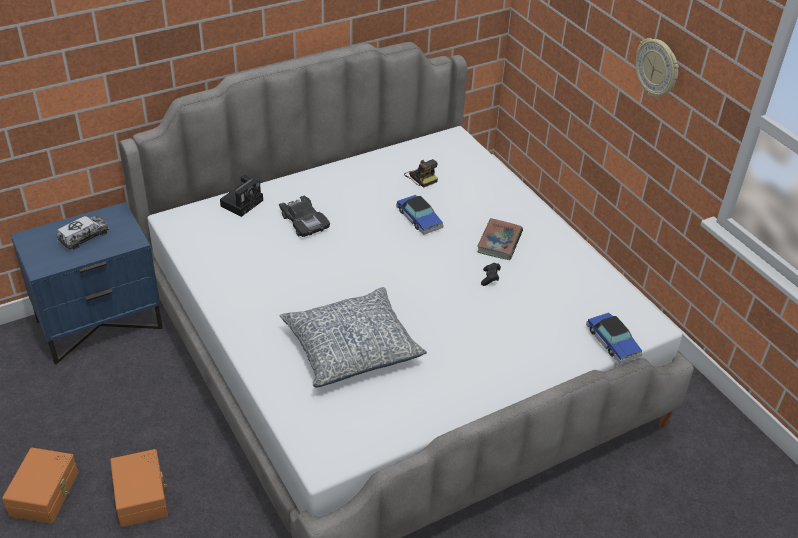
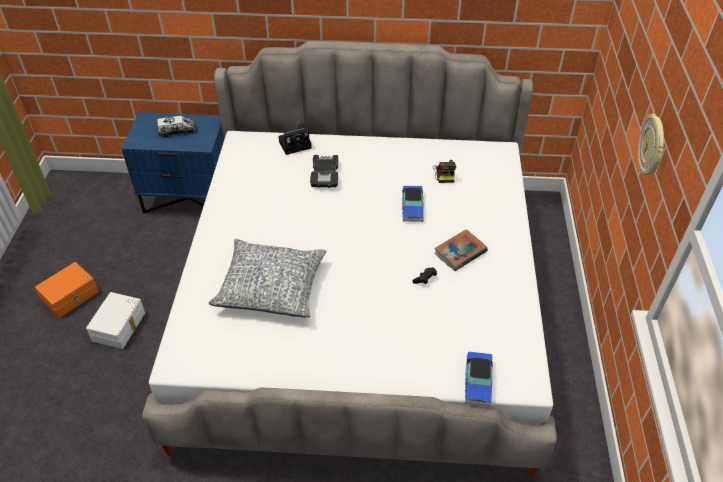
camera: 35 degrees right, 5 degrees up
orange storage box [110,449,168,527] -> white storage box [86,292,145,349]

